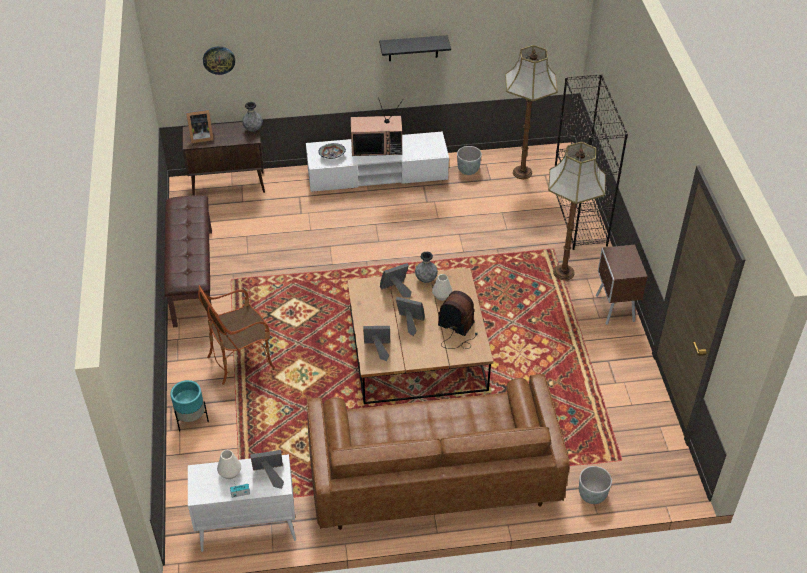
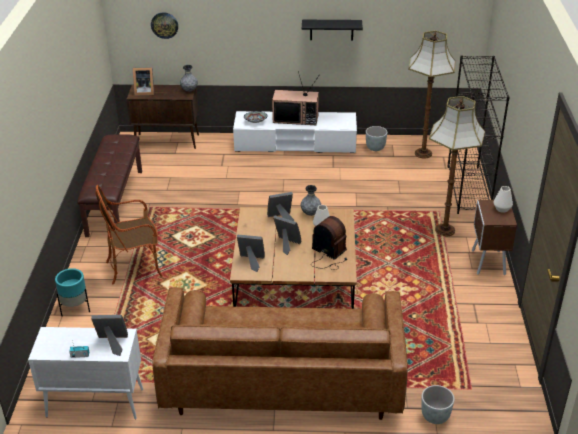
camera: 10 degrees right, 10 degrees down
white vase [217,450,241,479] -> white vase moved to [494,186,513,213]

